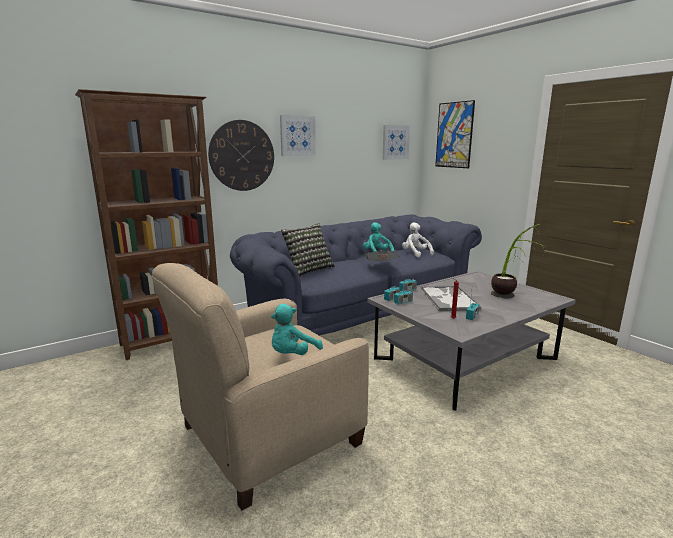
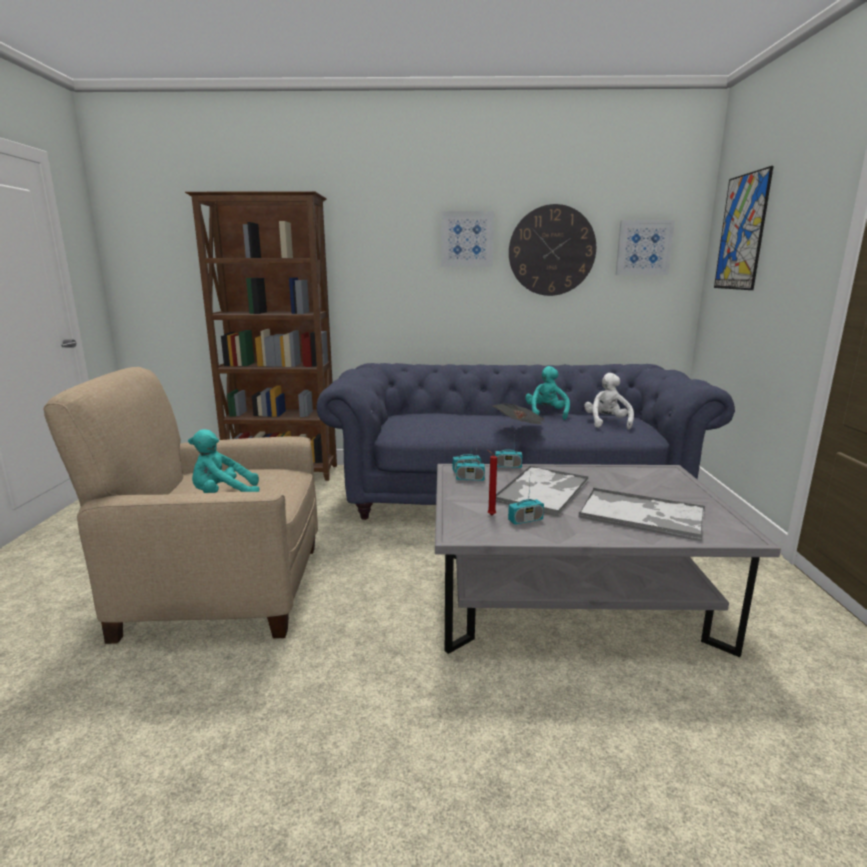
camera: 35 degrees right, 0 degrees up
wall clock [208,120,274,191] -> wall clock moved to [509,204,596,296]
pillow [281,223,335,277] -> none
potted plant [491,224,546,298] -> tray [579,488,705,541]

